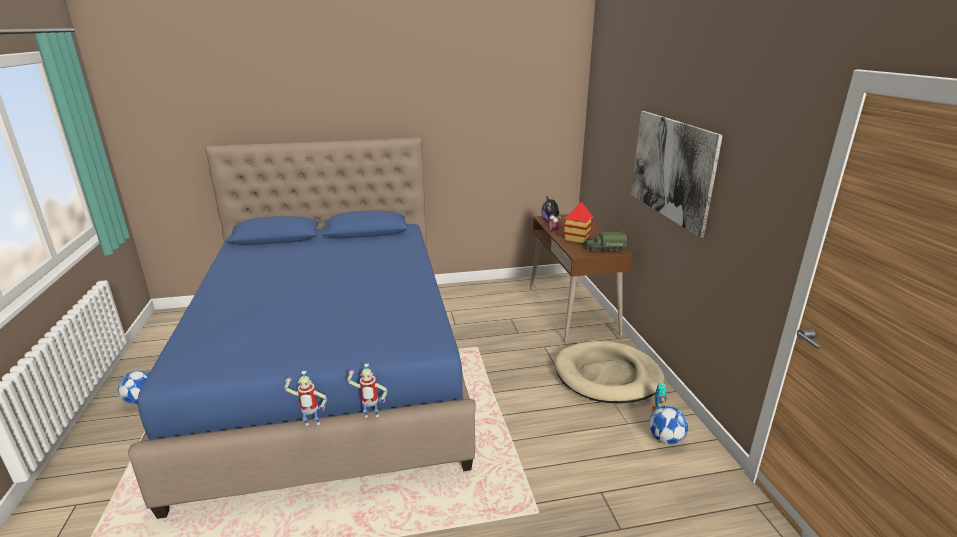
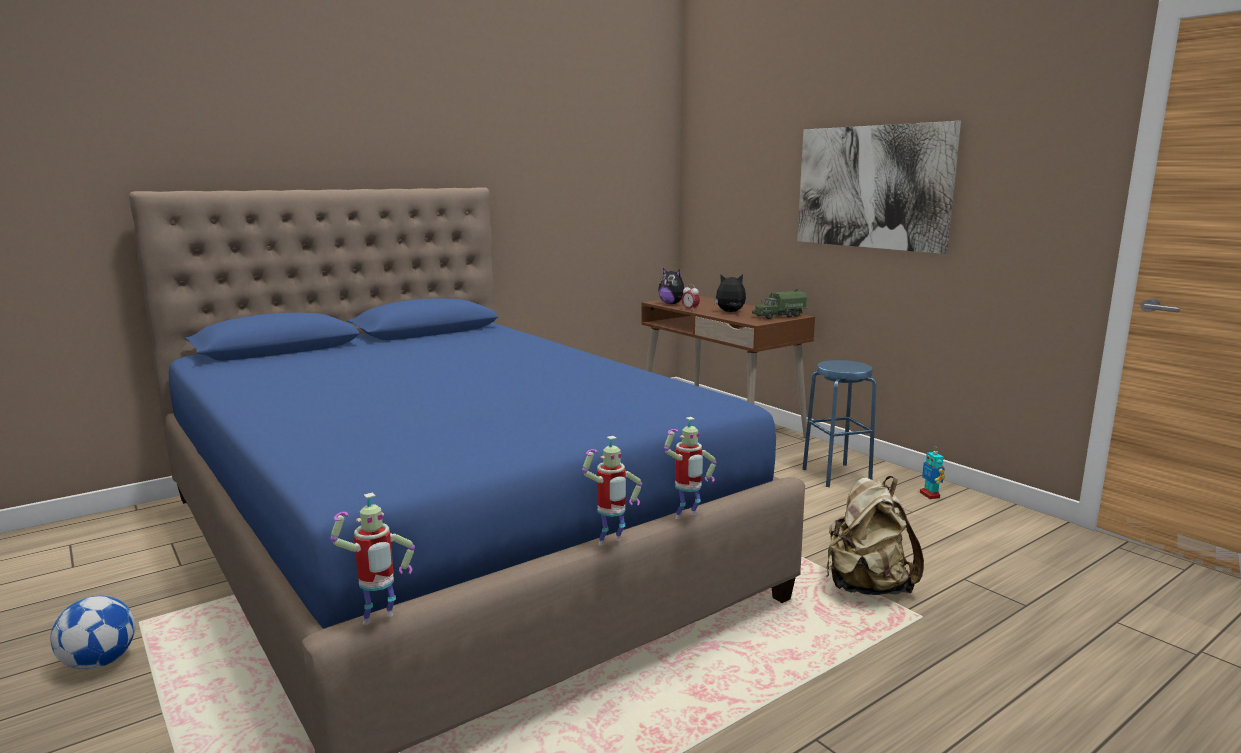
camera: 25 degrees left, 10 degrees down
beige dog bed [555,341,664,403] -> blue stool [802,360,877,487]
toy house [562,202,594,243] -> plush toy [714,274,746,312]
football [649,406,688,444] -> none
none -> toy robot [330,493,415,625]
none -> beige backpack [826,476,924,595]

